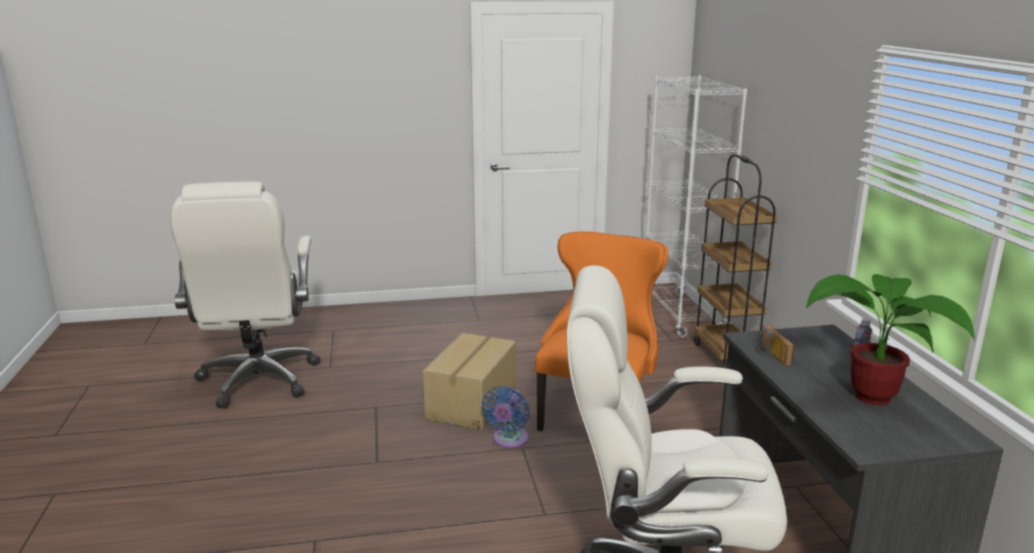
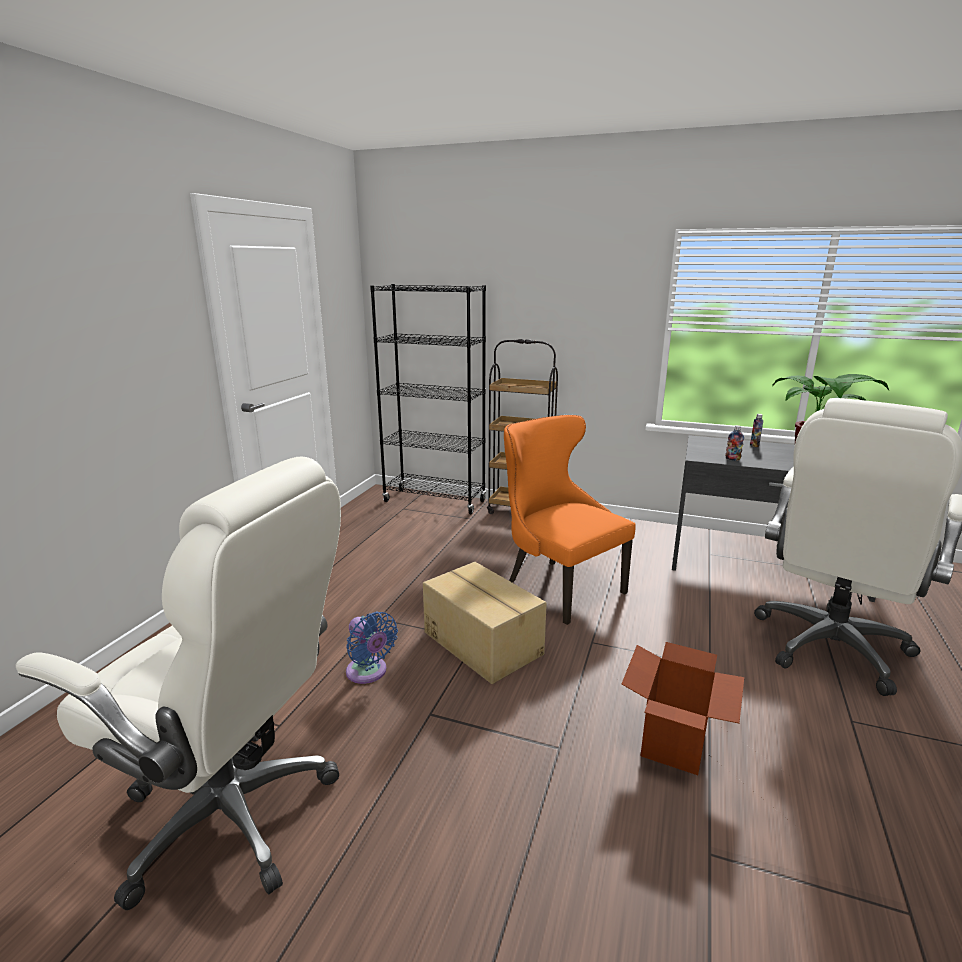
camera: 60 degrees left, 0 degrees up
blue fan [482,386,529,448] -> blue fan moved to [346,612,398,684]
white bookcase [646,75,747,338] -> black bookcase [370,284,486,514]
radio [755,324,795,366] -> bottle [725,425,744,461]
none -> cardboard box [622,642,744,775]

